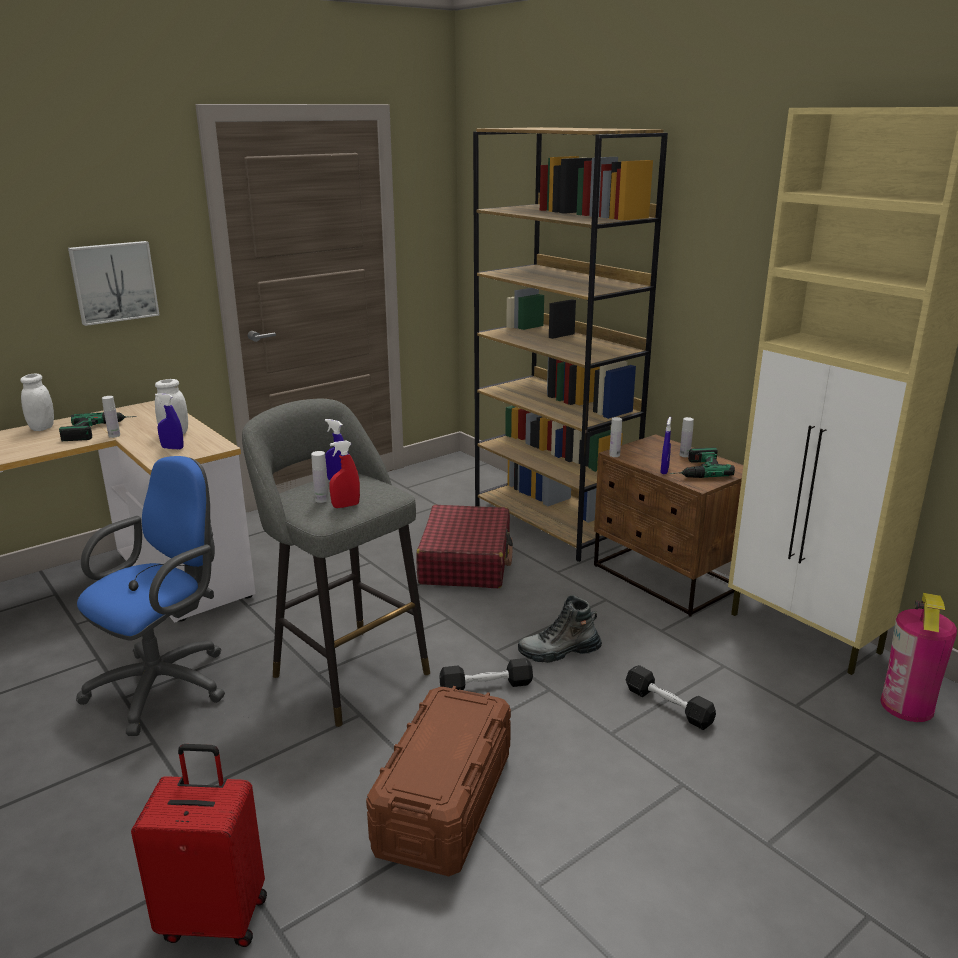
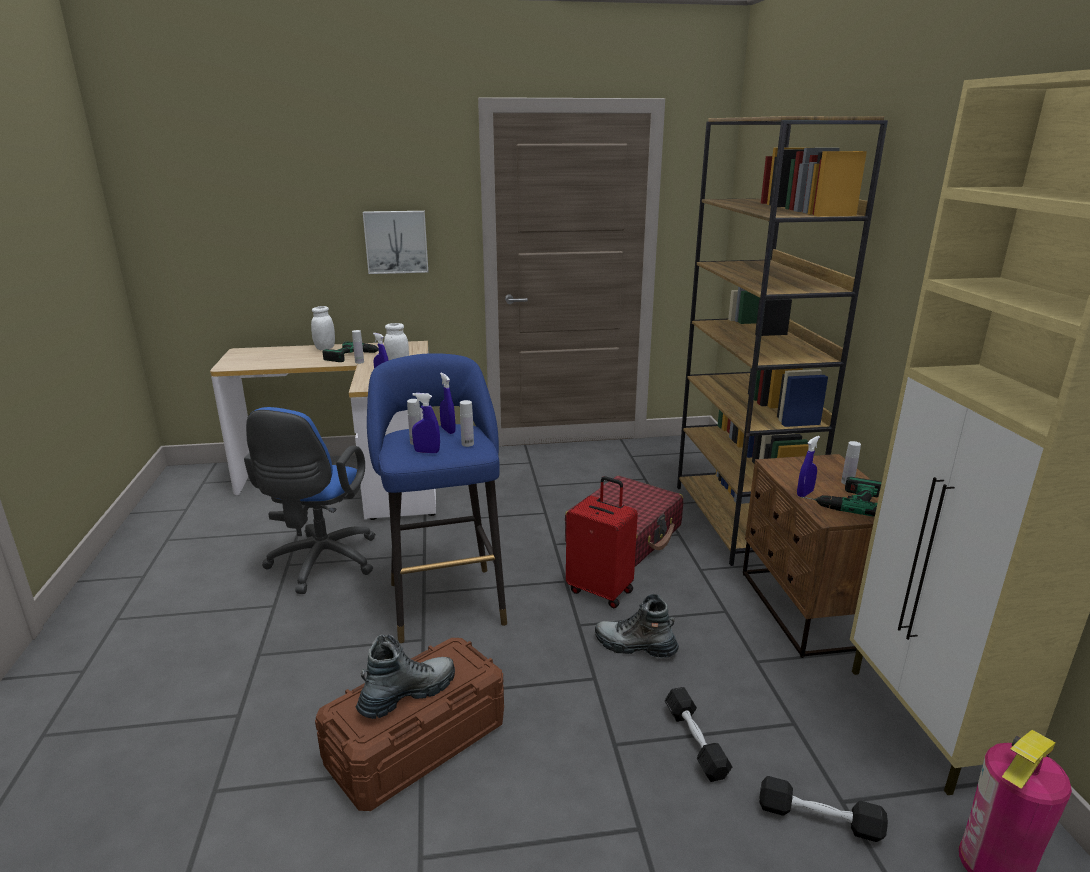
camera: 30 degrees right, 0 degrees up
blue office chair [76,456,225,736] -> blue office chair turned 120 degrees clockwise [244,407,376,594]
red suitcase [131,744,267,947] -> red suitcase moved to [566,476,638,608]
grey stool [242,399,430,727] -> blue stool [367,353,507,643]
red spray bottle [329,441,360,508] -> blue spray bottle [412,393,440,453]
black dumbbell [439,658,533,690] -> black dumbbell moved to [759,776,888,842]
white bottle [609,417,622,457] -> white bottle moved to [460,400,474,447]
none -> boot [355,635,455,719]

